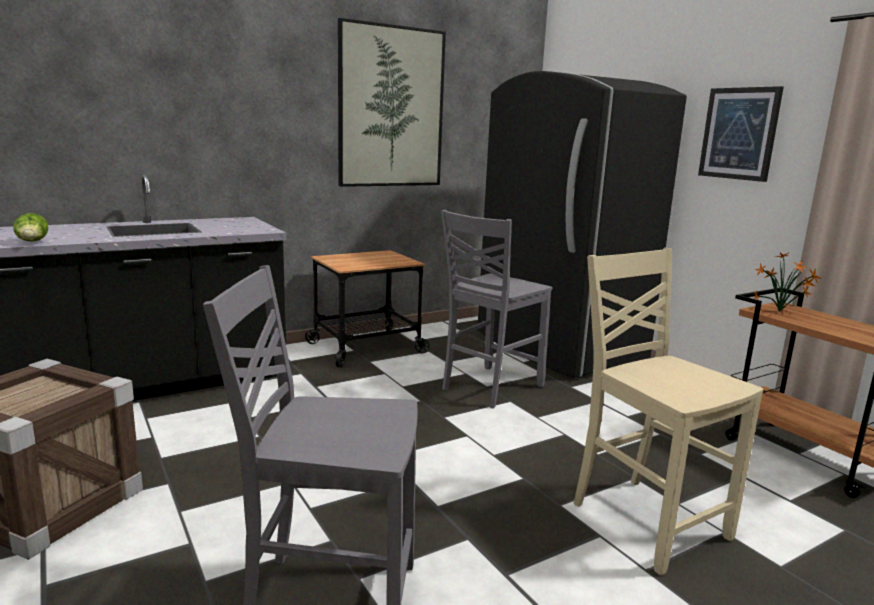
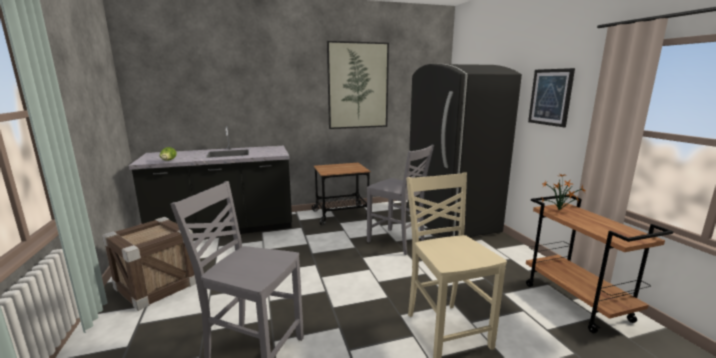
camera: 15 degrees right, 0 degrees up
grey chair [441,210,552,408] -> grey chair turned 105 degrees counterclockwise [367,145,434,255]

